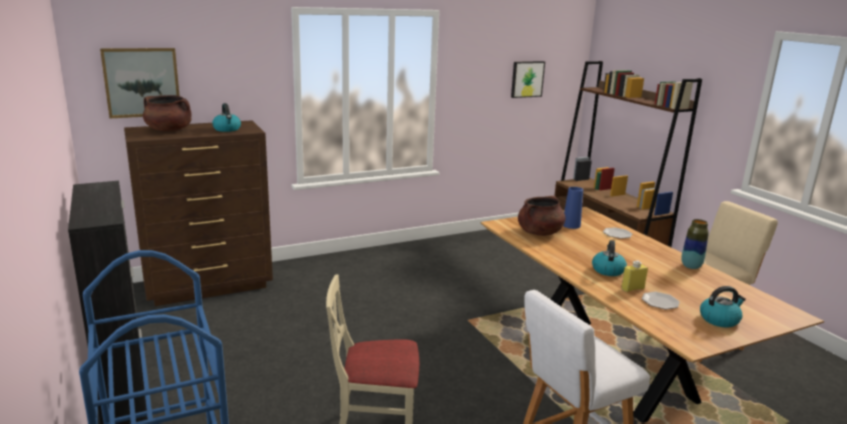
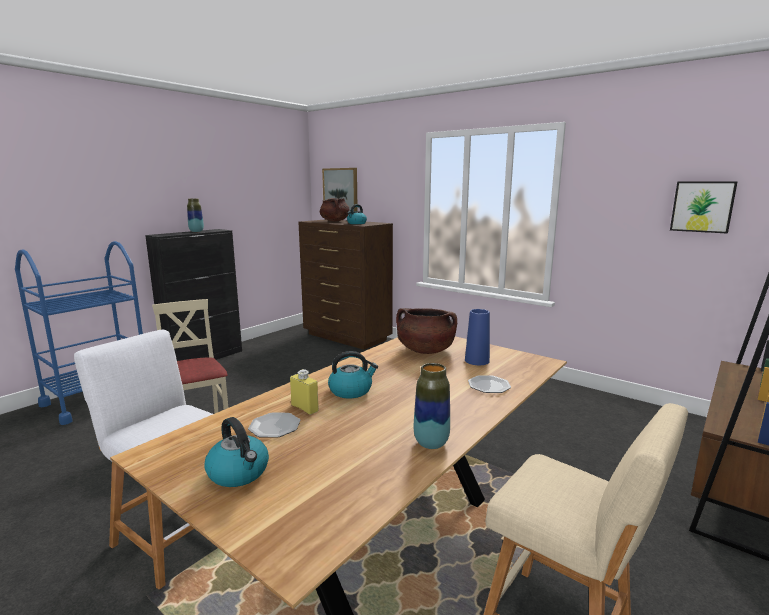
camera: 65 degrees right, 5 degrees down
none -> vase [187,198,204,232]

